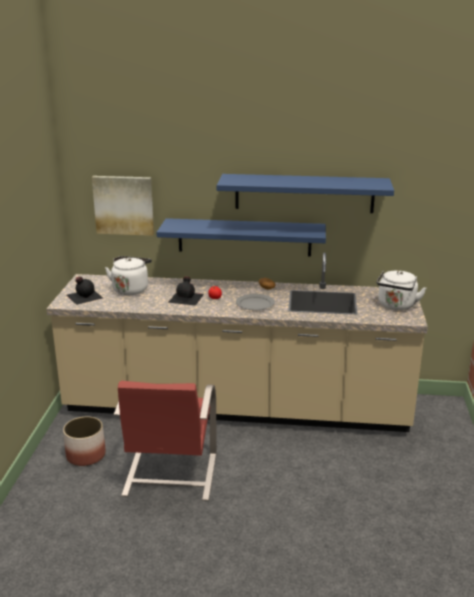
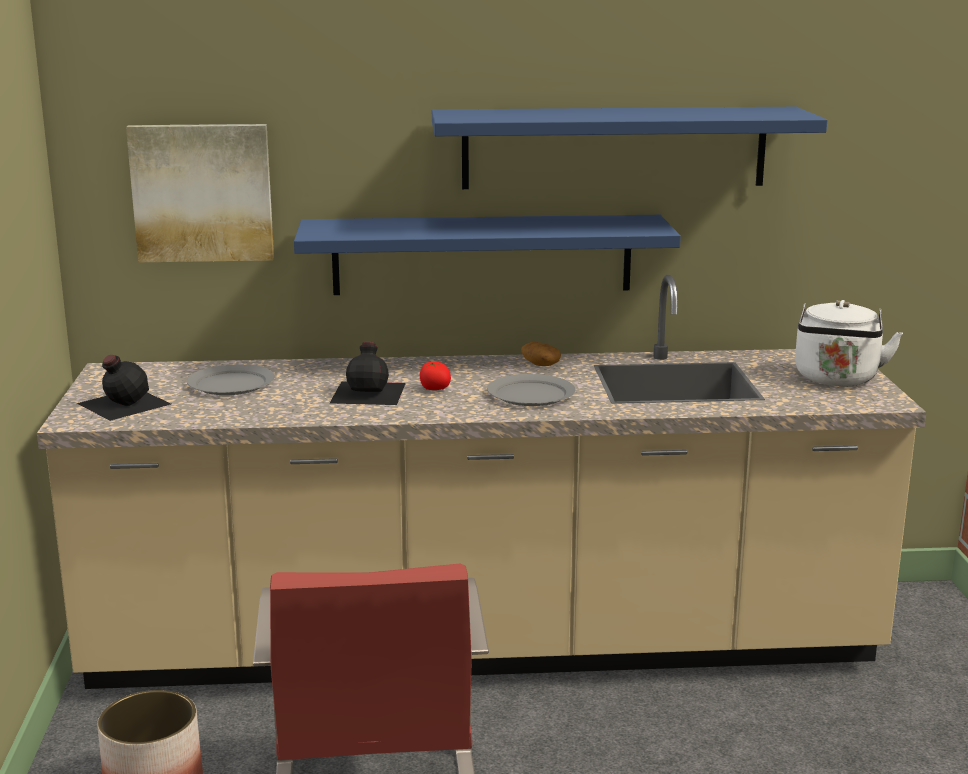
camera: 10 degrees left, 5 degrees down
white kettle [105,256,152,295] -> grey plate [187,365,275,395]

